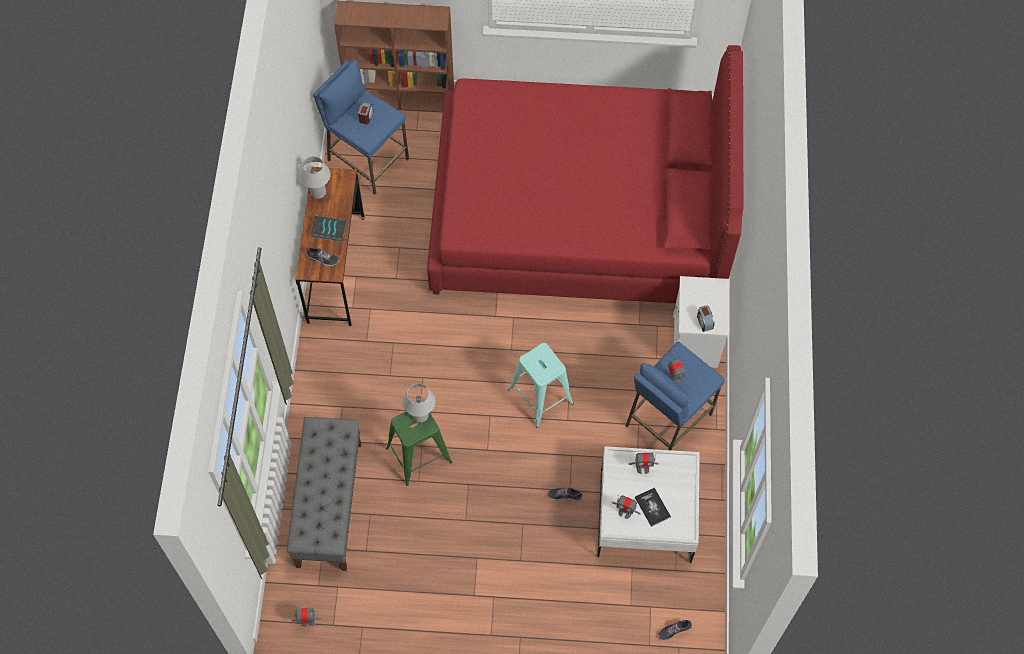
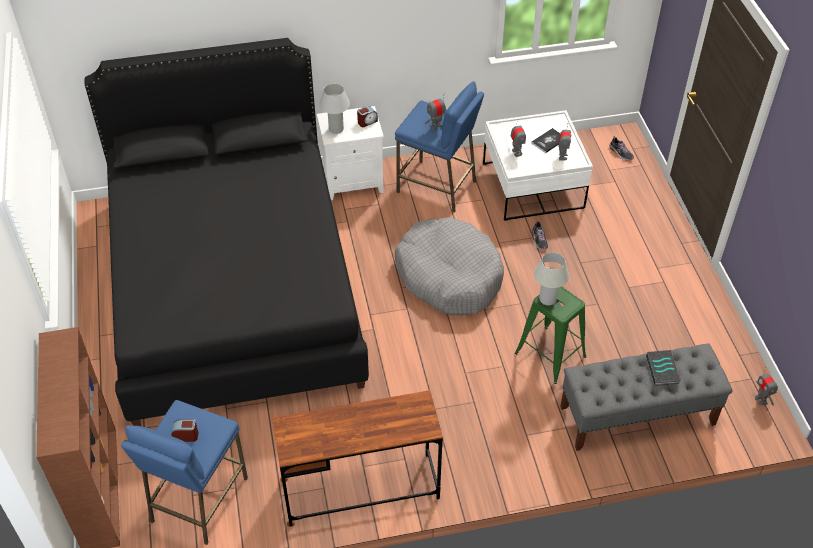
camera: 105 degrees left, 15 degrees down
white table lamp [299,156,331,199] -> white table lamp moved to [319,84,350,134]
shoe [306,247,340,266] -> none
book [310,215,347,242] -> book moved to [646,350,681,386]
red bed [427,45,743,303] -> black bed [84,38,369,426]
turquoise stool [508,343,574,428] -> grey dog bed [395,217,504,315]

